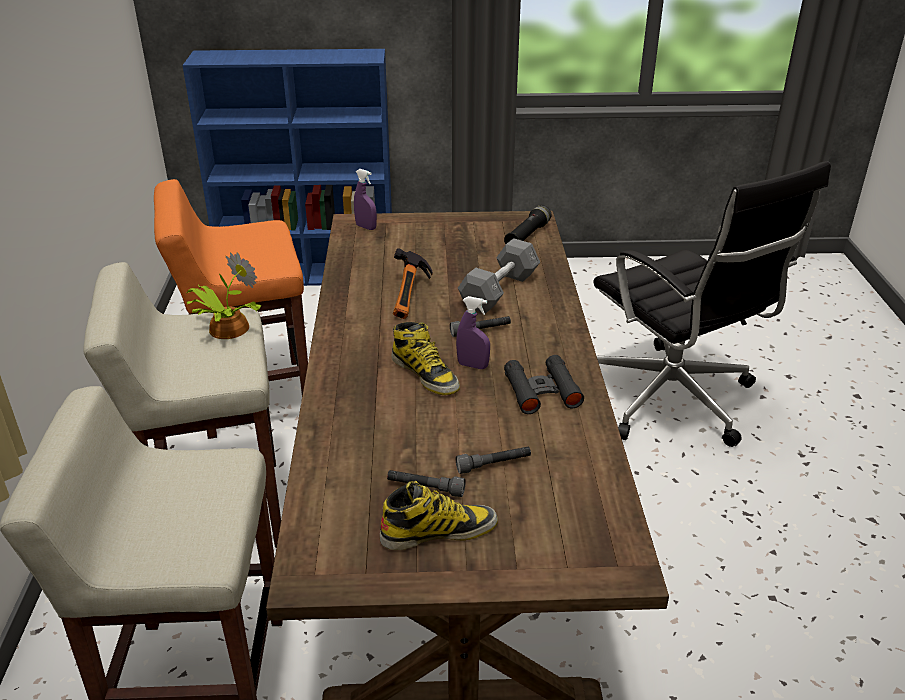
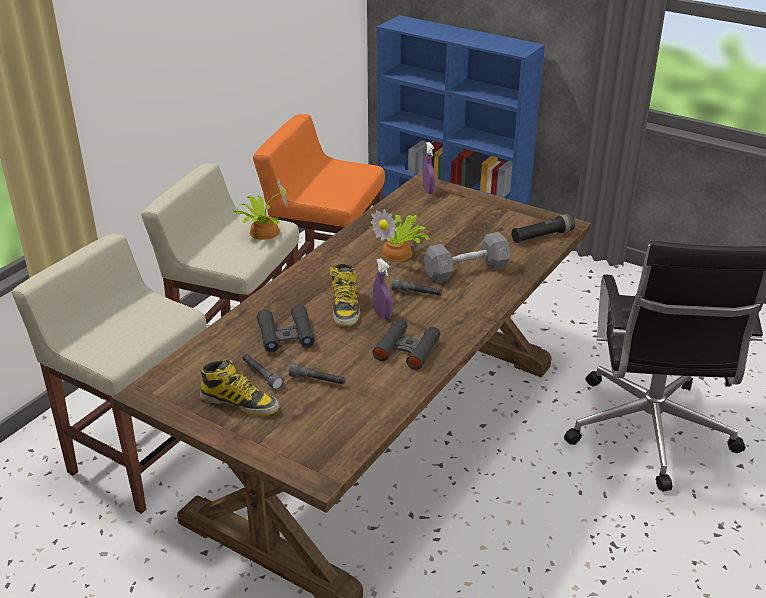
camera: 35 degrees right, 0 degrees up
hammer [393,248,433,319] -> potted plant [370,209,430,262]
none -> black binoculars [257,305,314,352]

